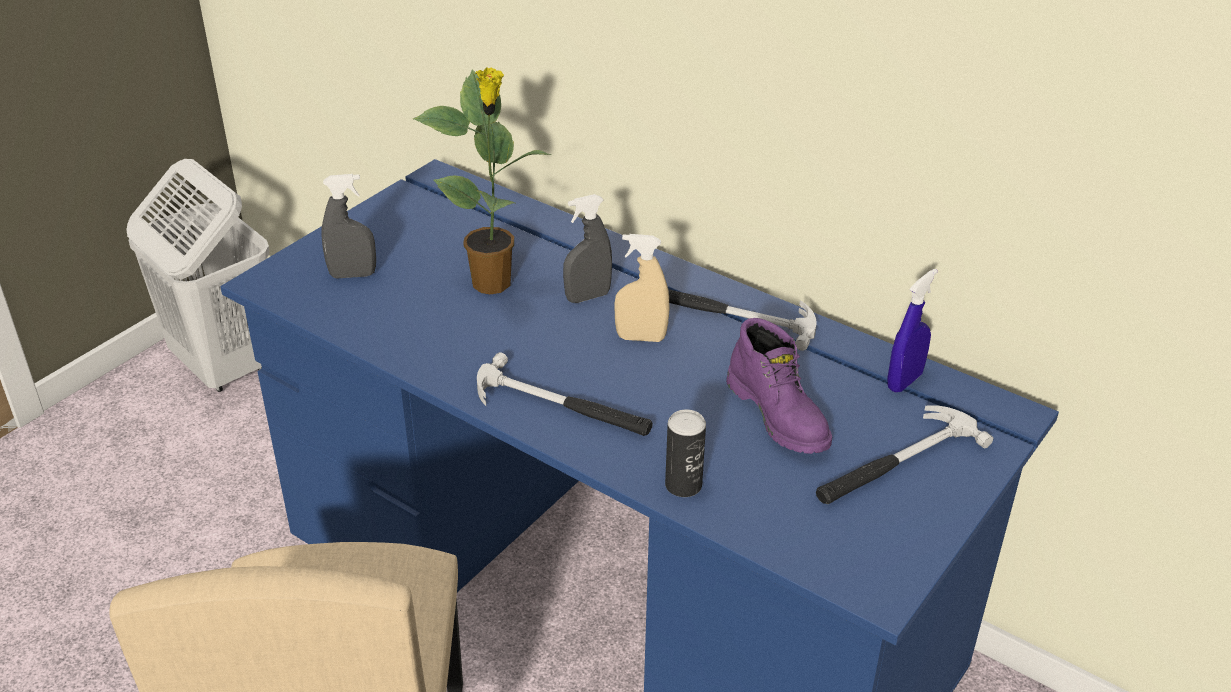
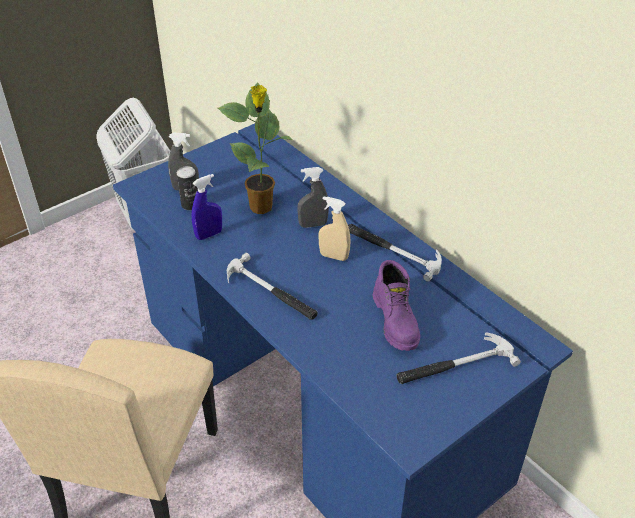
camera: 15 degrees right, 5 degrees up
can [665,409,706,497] -> can moved to [177,166,198,210]
blue spray bottle [887,269,937,393] -> blue spray bottle moved to [192,174,222,240]

